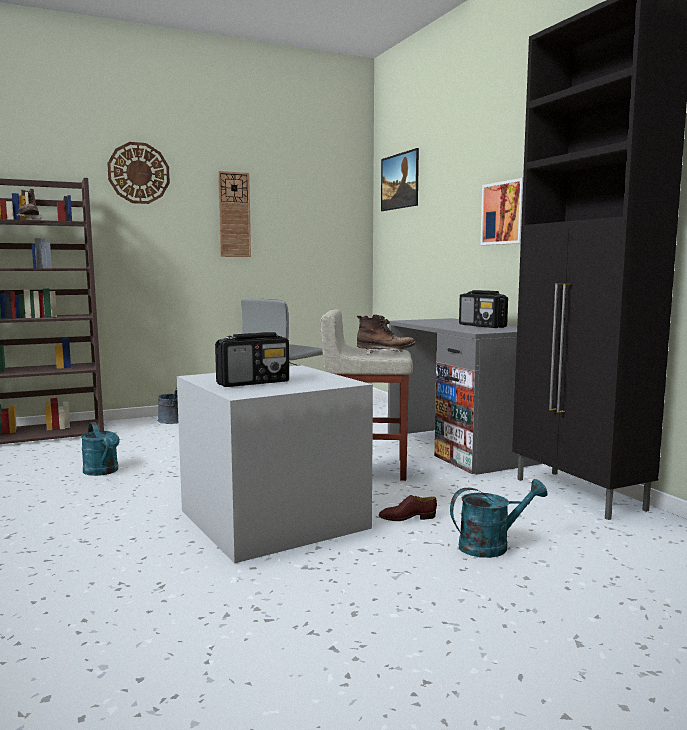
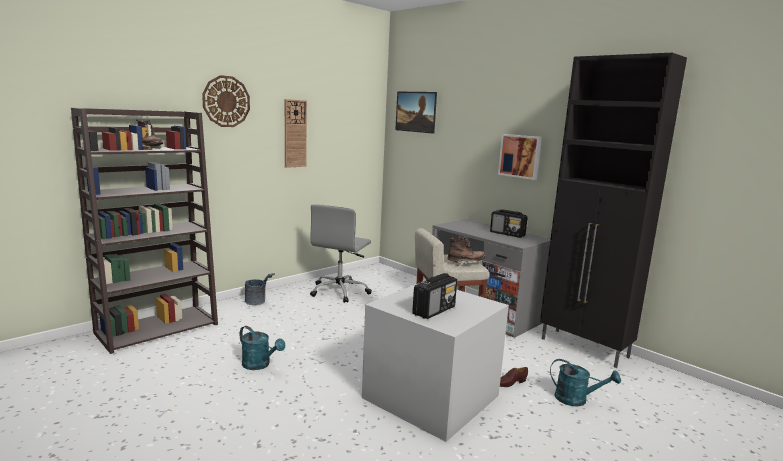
camera: 20 degrees left, 5 degrees up
turquoise watering can [450,479,548,558] -> turquoise watering can turned 60 degrees clockwise [550,359,621,406]

